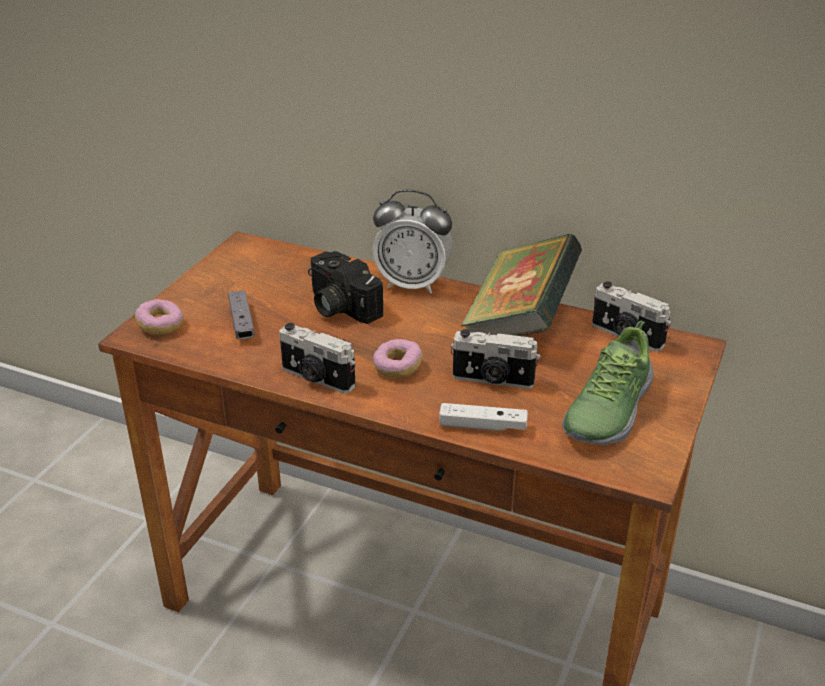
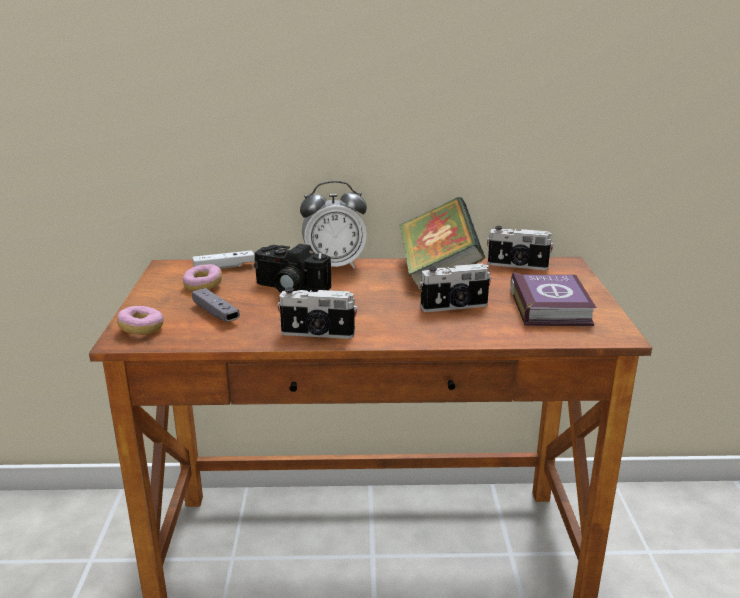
camera: 25 degrees left, 10 degrees down
donut [373,339,423,378] -> donut moved to [183,264,222,291]
white game controller [439,403,528,431] -> white game controller moved to [193,250,255,269]
shoe [562,321,654,446] -> book [510,272,597,326]

